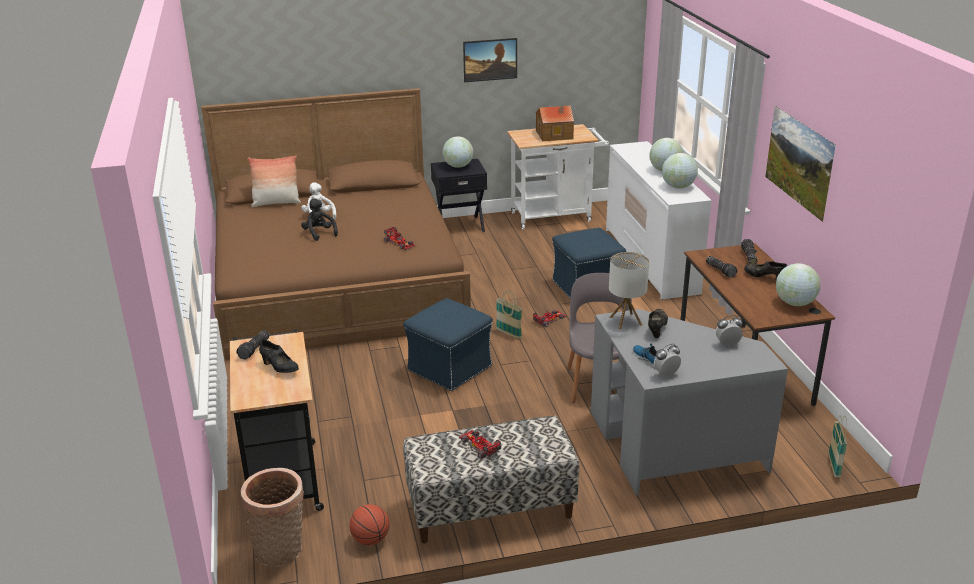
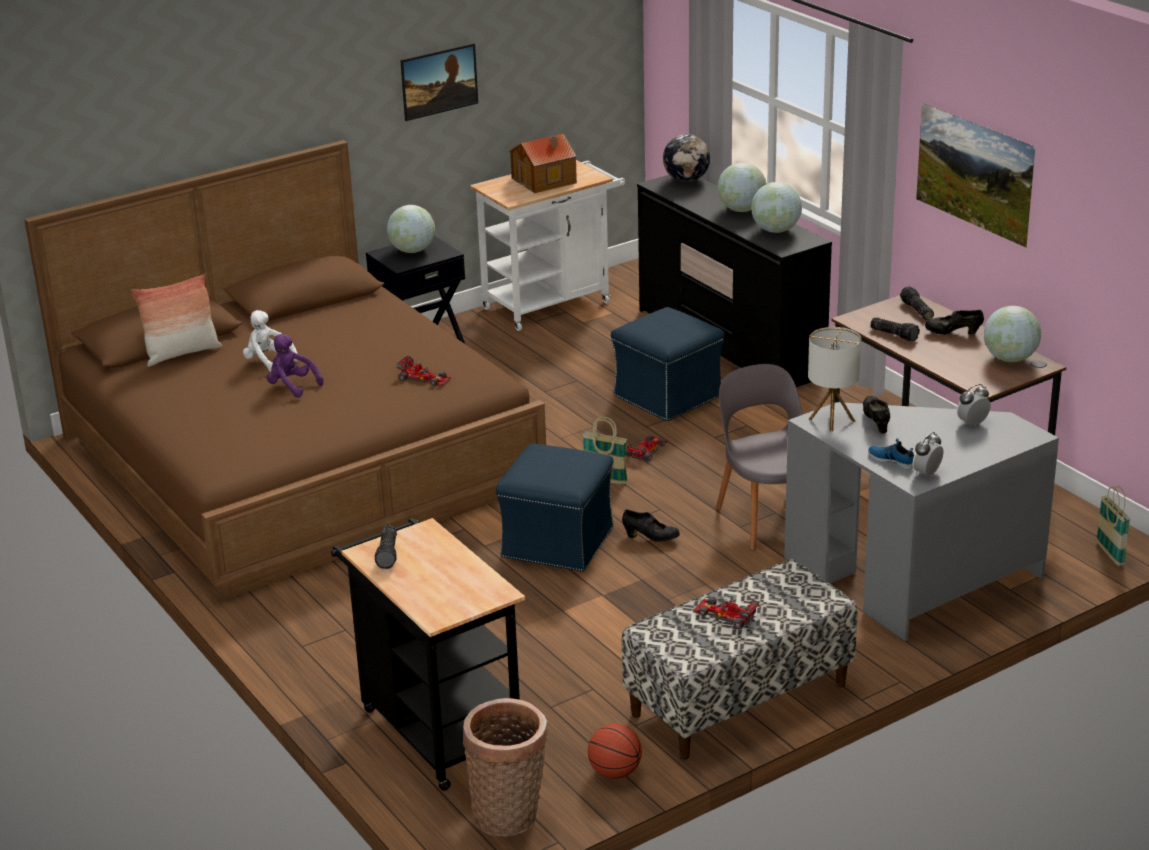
camera: 20 degrees left, 0 degrees up
black shoe [259,339,299,373] -> black shoe moved to [622,510,680,542]
black plush toy [301,198,338,241] -> purple plush toy [266,334,323,398]
white dresser [606,141,712,300] -> black dresser [637,175,832,387]
none -> globe [663,134,710,182]

